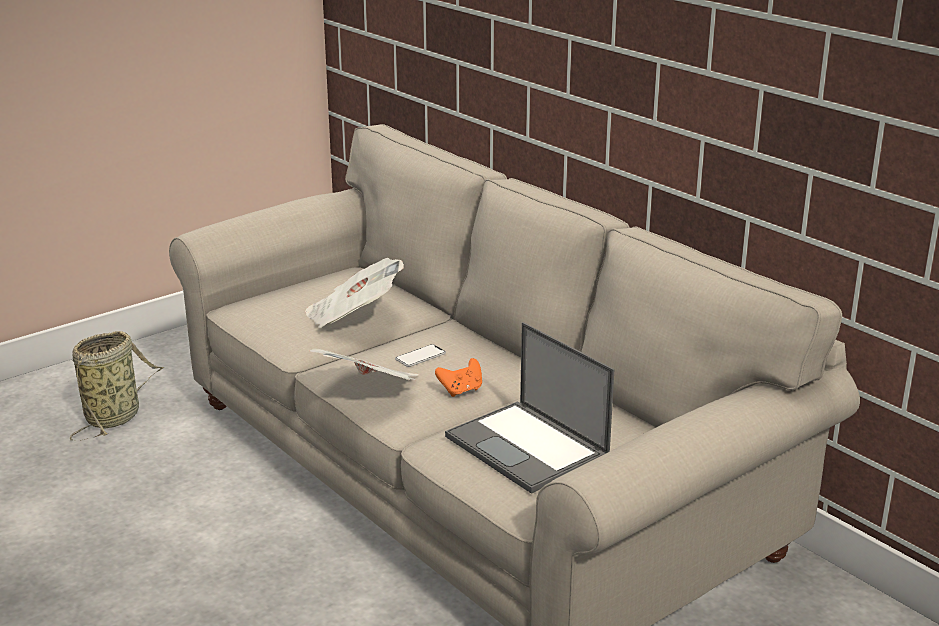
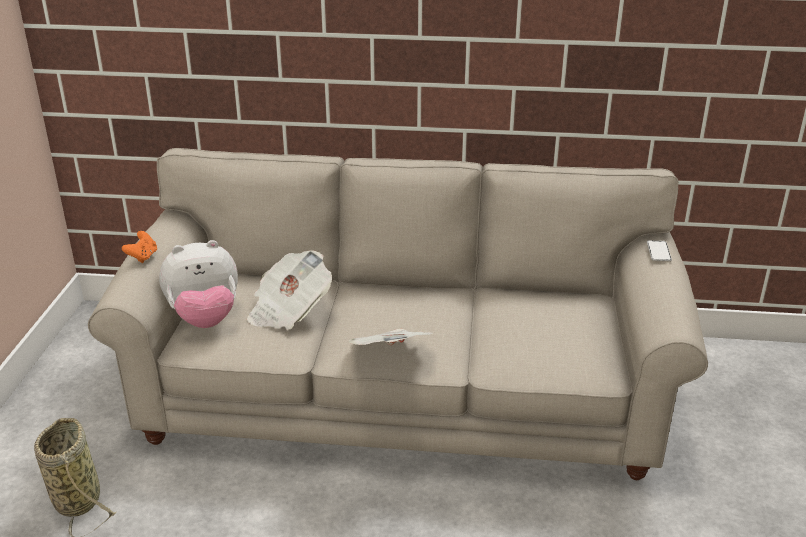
camera: 45 degrees left, 5 degrees up
phone [395,344,446,367] -> phone moved to [647,240,672,261]
orange game controller [435,358,482,397] -> orange game controller moved to [122,231,157,263]
laptop [445,322,614,494] -> none
none -> plush toy [159,240,238,328]

